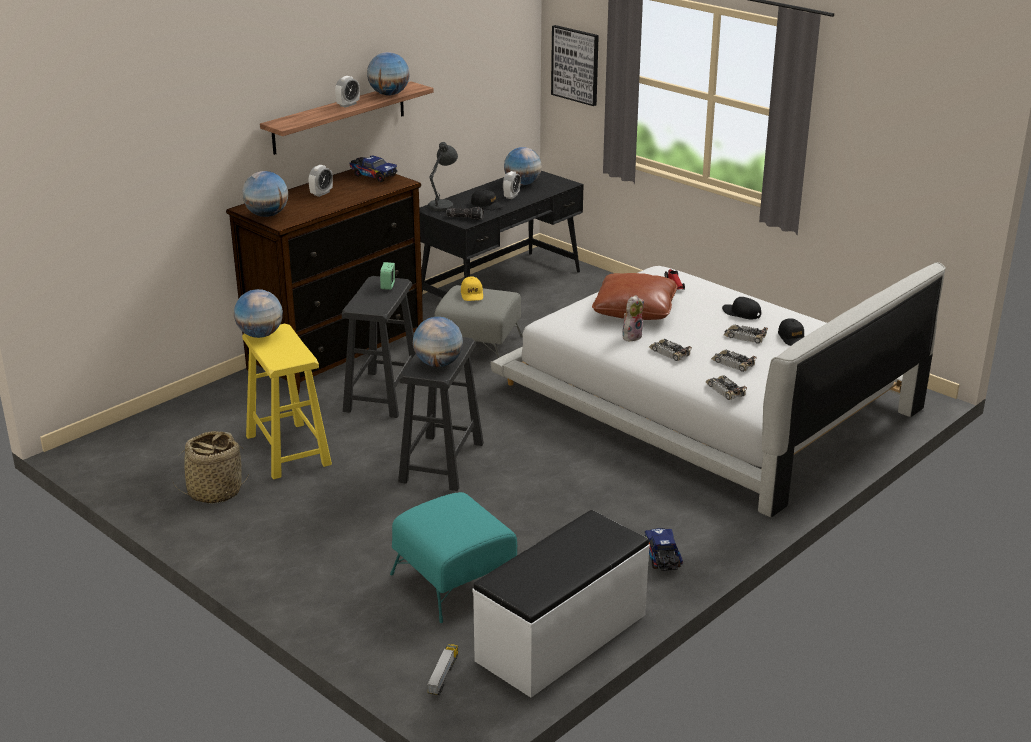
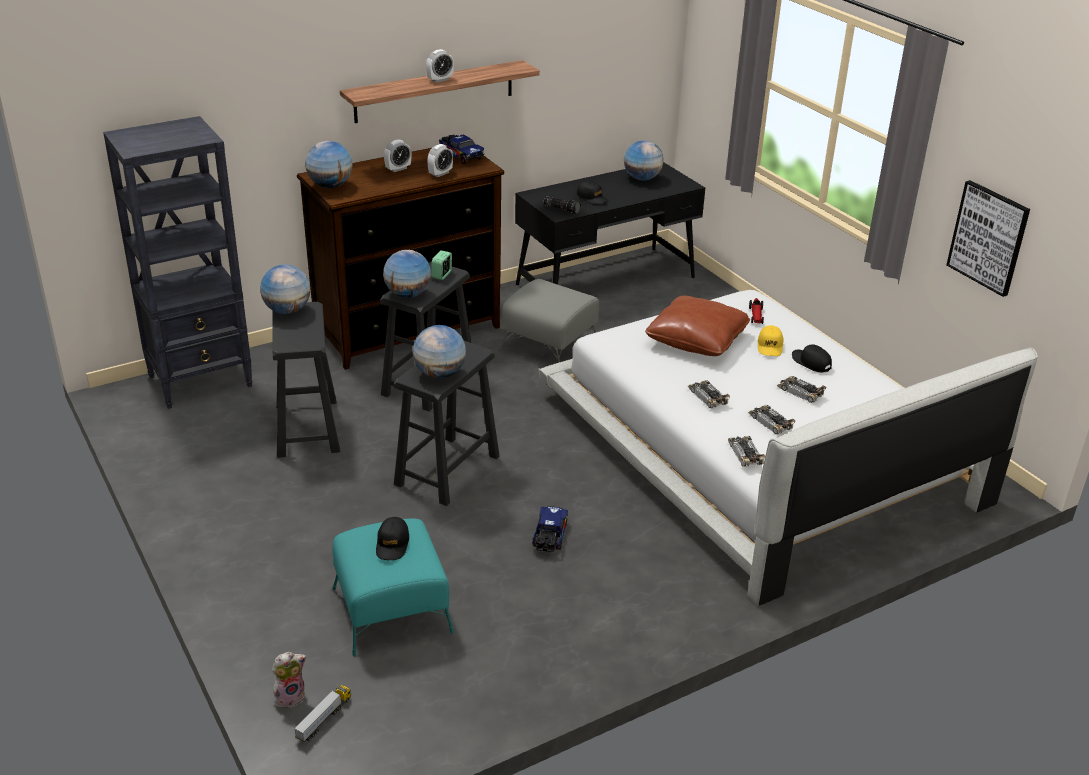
camera: 15 degrees right, 5 degrees up
basket [175,431,249,504] -> none
yellow stool [242,324,332,479] -> black stool [272,302,340,458]
globe [367,52,410,96] -> globe moved to [383,250,431,298]
grey table lamp [428,142,458,212] -> none
yellow cap [461,276,483,301] -> yellow cap moved to [758,325,783,356]
white bench [472,510,650,698] -> none
alarm clock [503,171,521,199] -> alarm clock moved to [428,144,453,177]
picture [551,25,599,106] -> picture moved to [946,180,1030,297]
plush toy [622,295,644,341] -> plush toy moved to [272,652,306,708]
toy truck [645,528,683,571] -> toy truck moved to [533,506,568,552]
black cap [778,318,804,346] -> black cap moved to [376,517,409,560]
none -> black bookcase [103,116,253,409]

